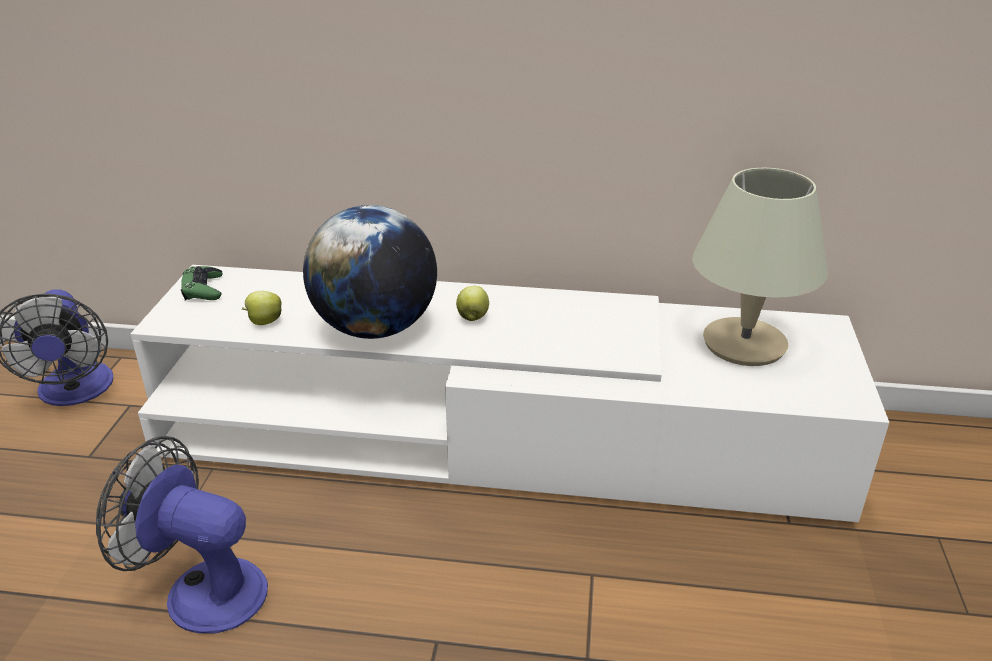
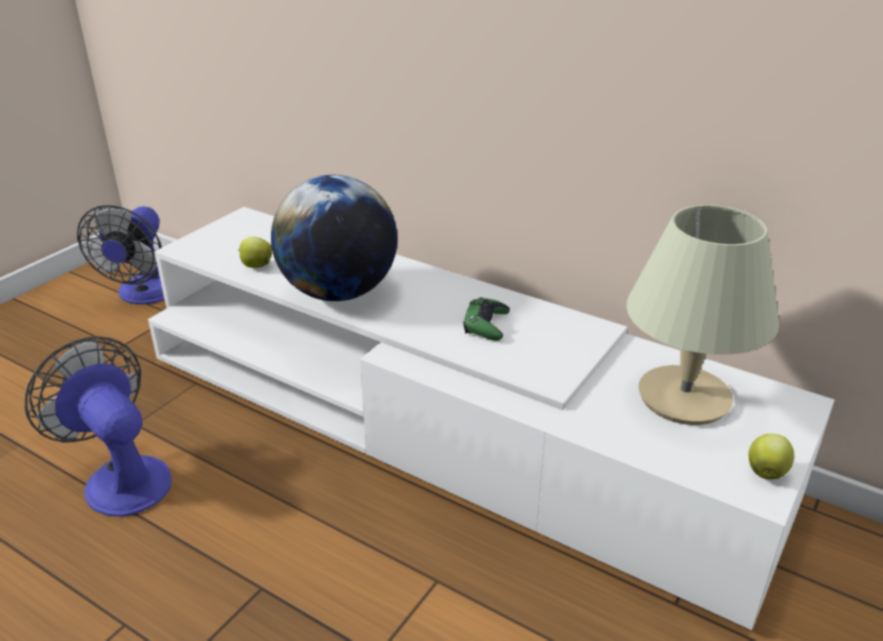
camera: 25 degrees right, 0 degrees up
green game controller [181,266,223,300] -> green game controller moved to [463,297,510,341]
apple [456,286,489,321] -> apple moved to [749,434,794,479]

